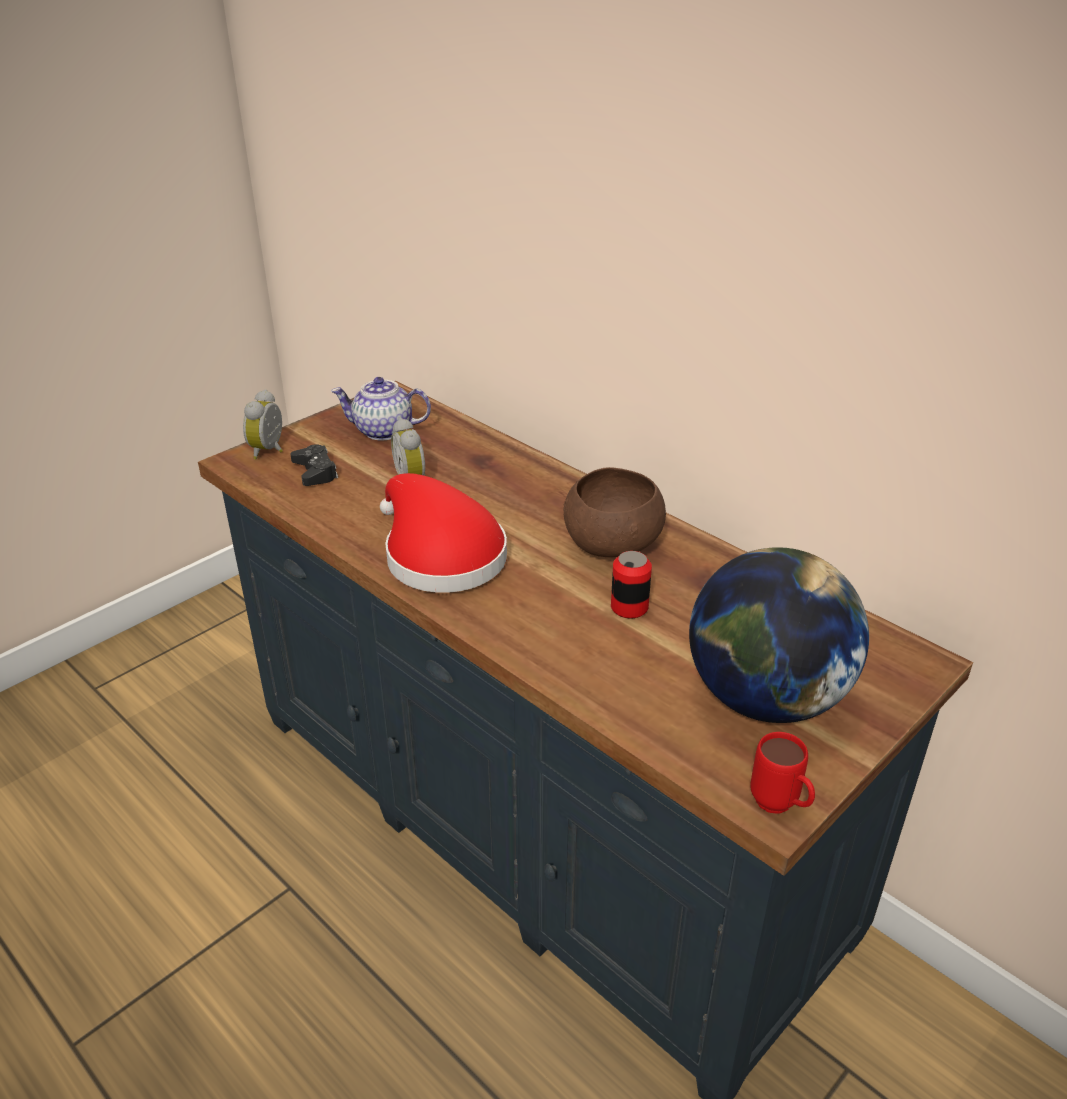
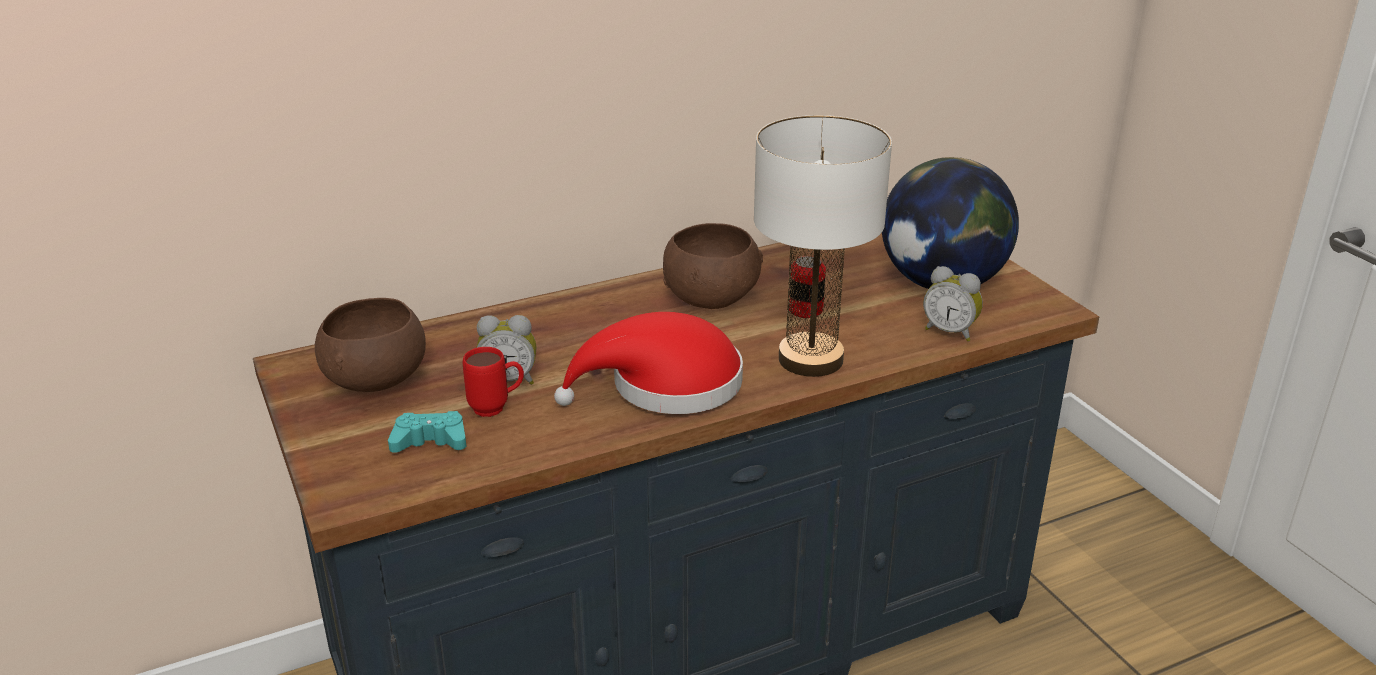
camera: 70 degrees left, 5 degrees down
alarm clock [243,389,283,459] -> alarm clock moved to [923,266,983,342]
black game controller [290,444,338,486] -> turquoise game controller [388,411,466,453]
teapot [331,377,431,441] -> brown bowl [315,298,426,392]
red mug [750,732,815,814] -> red mug moved to [463,347,524,417]
none -> table lamp [754,115,892,377]

